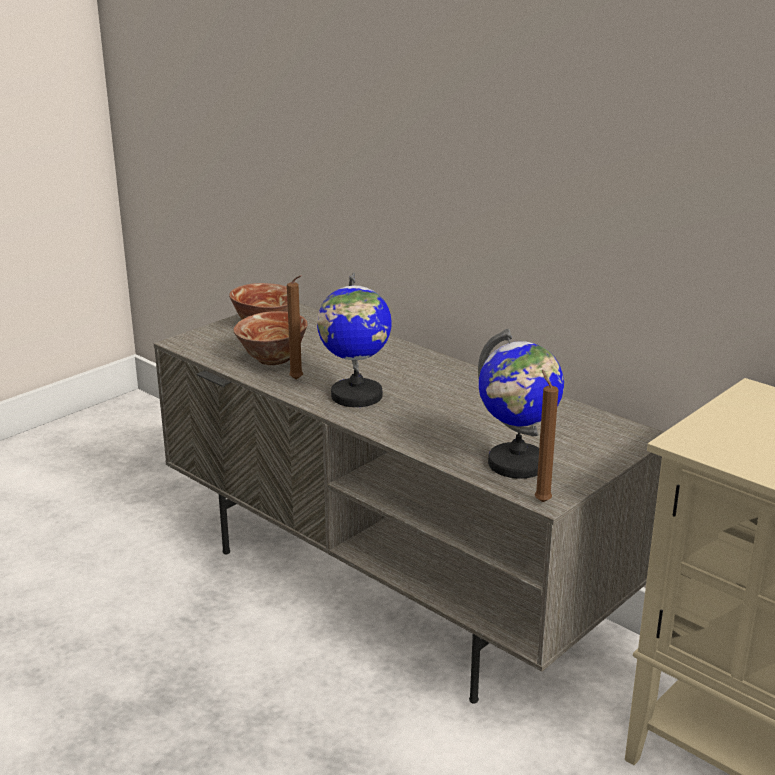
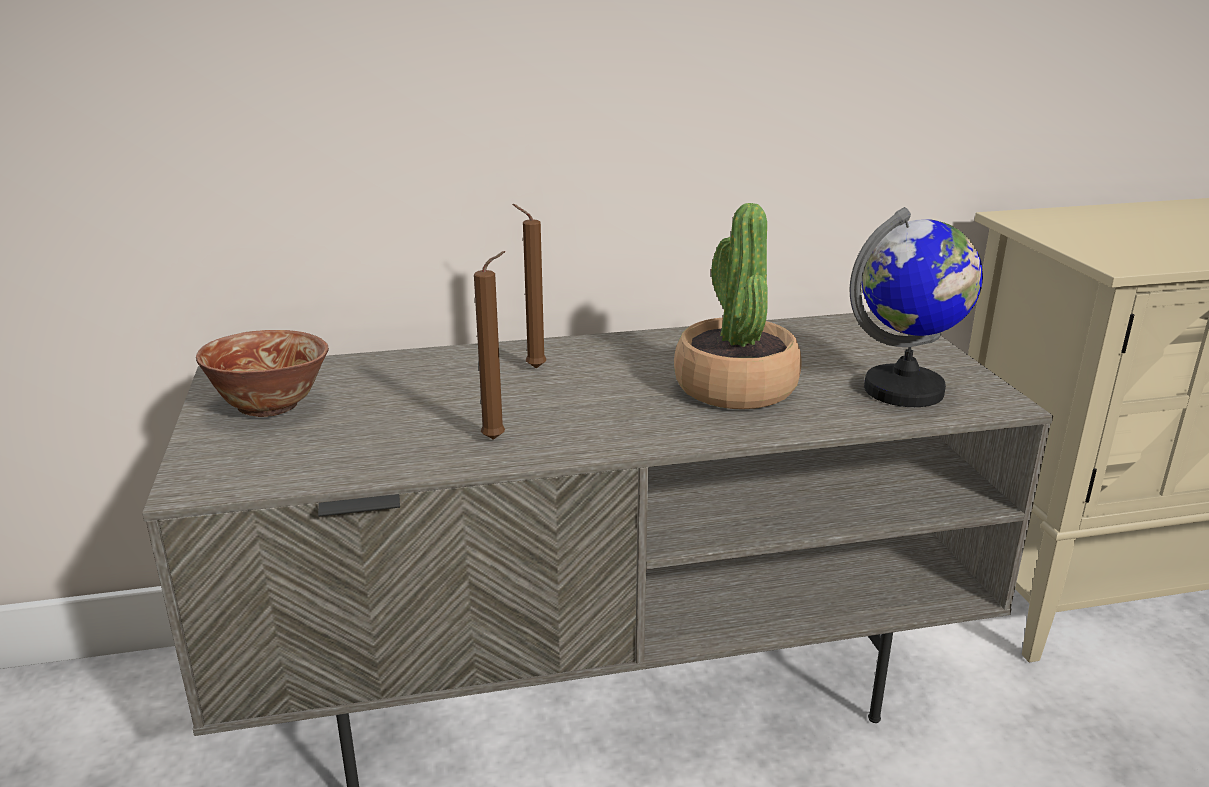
camera: 55 degrees left, 0 degrees up
bowl [234,311,308,365] -> none
globe [317,273,392,407] -> none
brown candle [534,370,559,502] -> brown candle moved to [512,204,546,369]
none -> potted plant [674,203,802,409]

